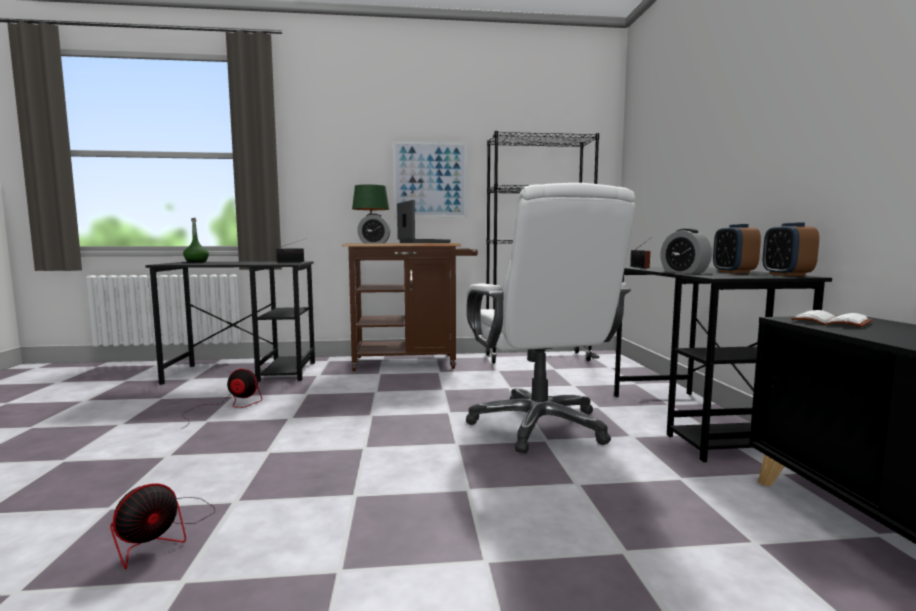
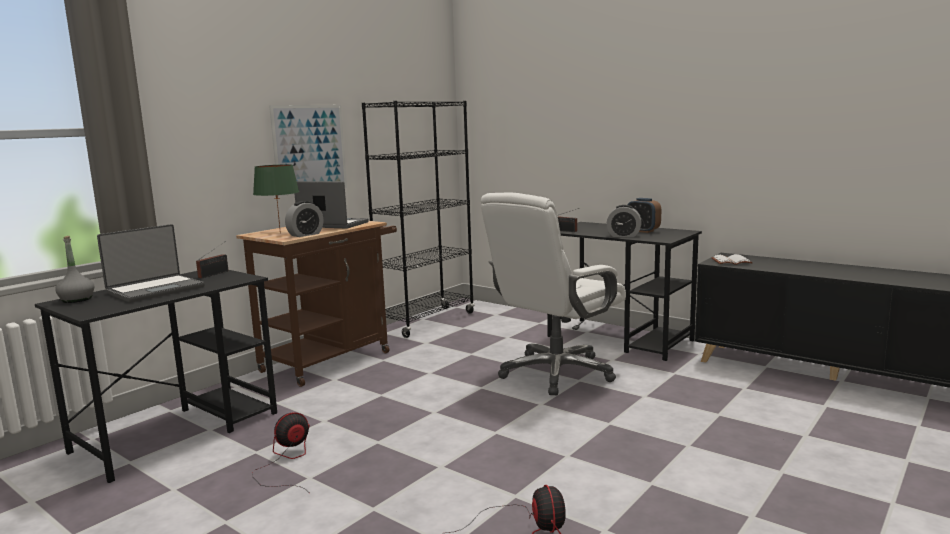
camera: 45 degrees left, 5 degrees up
green bottle [183,218,209,262] -> grey bottle [55,236,95,303]
white office chair [466,183,635,453] -> white office chair turned 105 degrees clockwise [481,193,626,395]
alarm clock [763,222,819,276] -> none
none -> laptop [97,224,205,302]

